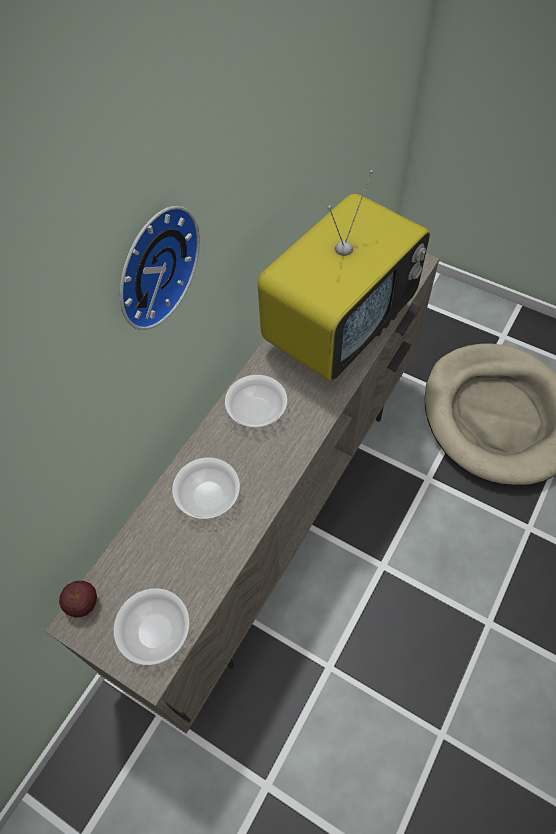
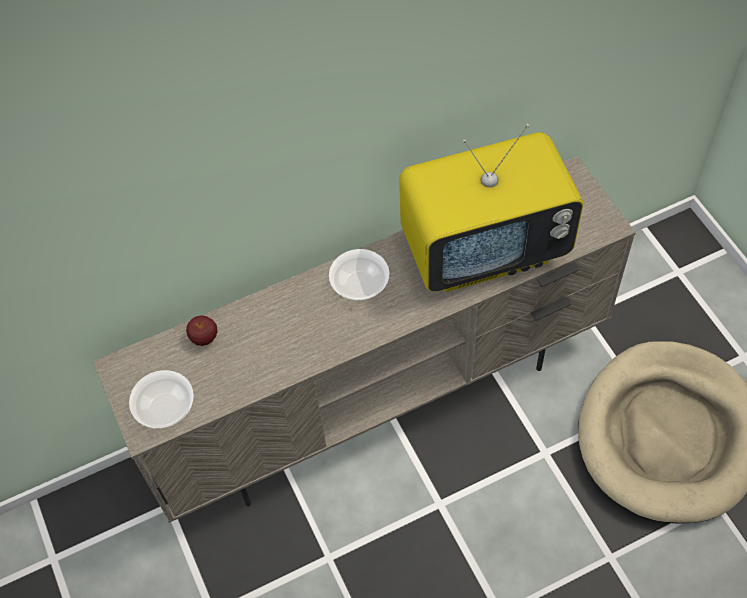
camera: 35 degrees right, 0 degrees up
apple [59,581,97,617] -> apple moved to [186,315,218,346]
wall clock [120,206,200,330] -> none
bowl [172,458,240,519] -> none

